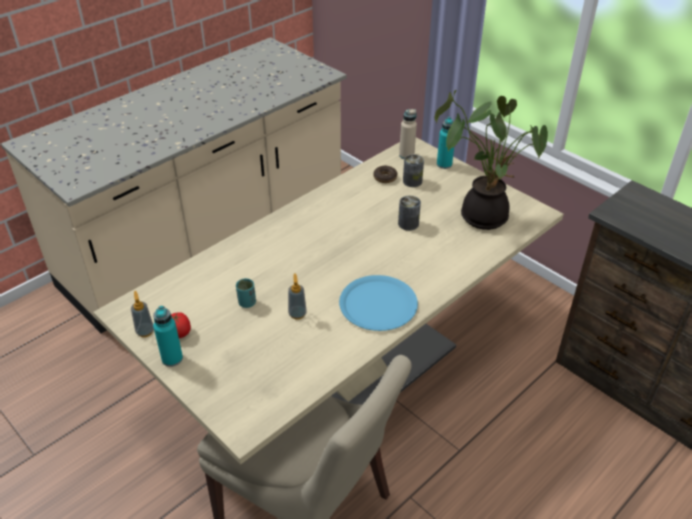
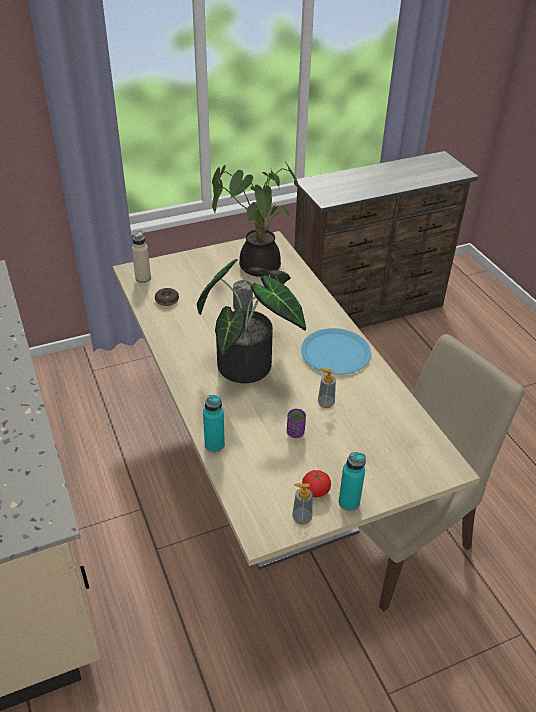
camera: 70 degrees left, 0 degrees up
turquoise cup [236,278,256,308] -> purple cup [287,409,306,438]
can [403,155,424,187] -> none
turquoise bottle [437,117,454,169] -> turquoise bottle moved to [203,395,225,452]
none -> potted plant [197,259,306,383]

